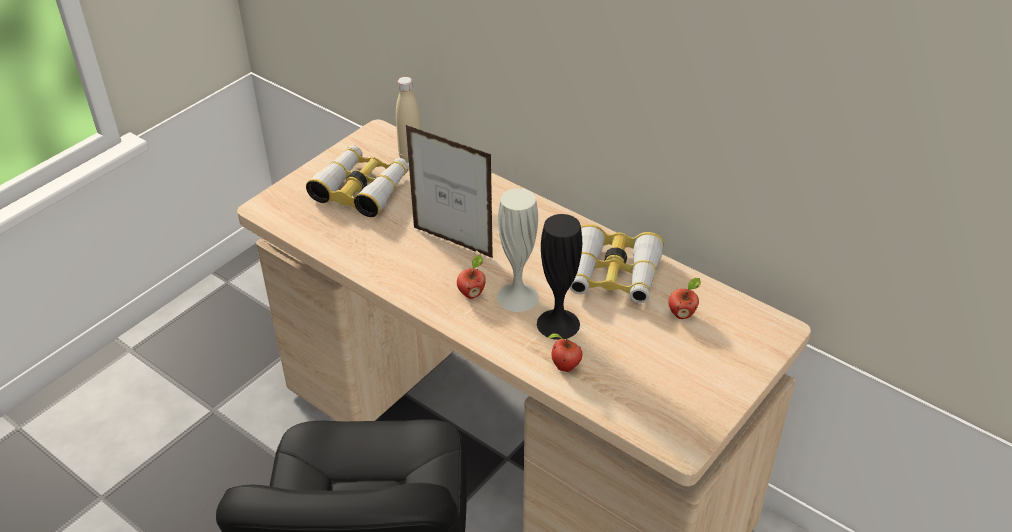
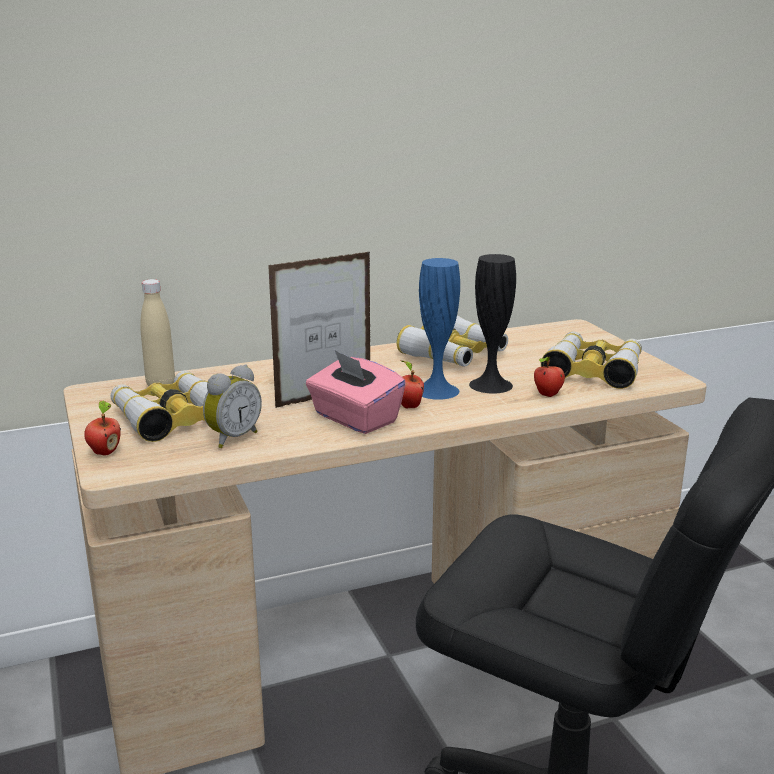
camera: 60 degrees left, 20 degrees down
white vase [497,188,539,312] -> blue vase [419,258,460,400]
apple [668,278,701,319] -> apple moved to [84,400,121,455]
none -> alarm clock [203,365,262,448]
none -> pink tissue box [306,350,406,434]
none -> binoculars [541,331,642,389]

